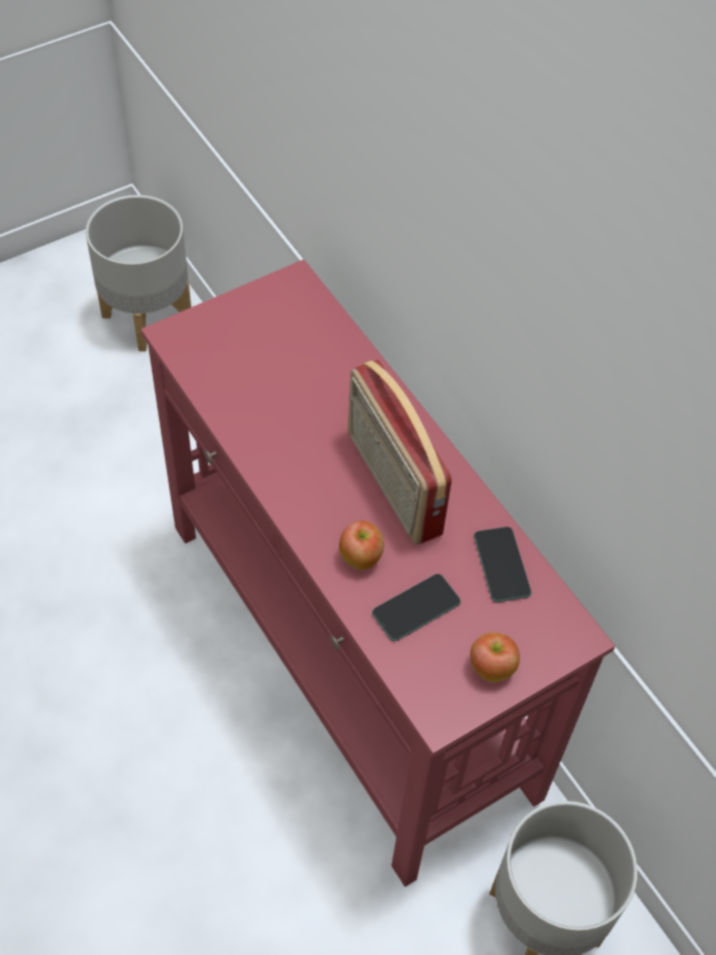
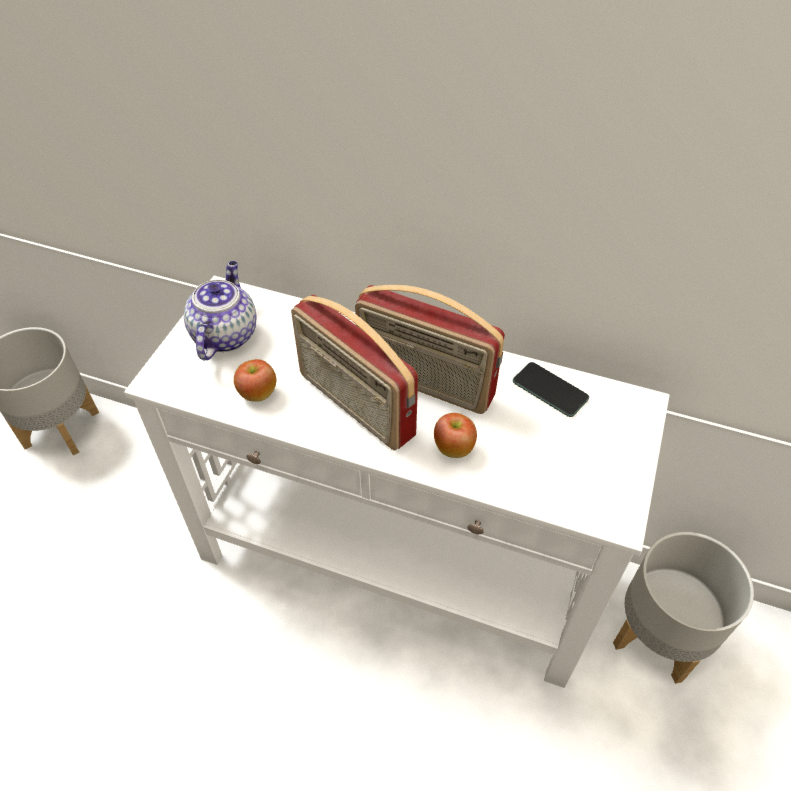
camera: 35 degrees left, 5 degrees down
red console table [141,259,615,887] -> white console table [124,276,670,688]
phone [372,574,461,641] -> none
apple [470,632,520,682] -> apple moved to [234,359,276,402]
none -> teapot [184,261,257,360]
none -> radio [291,295,418,450]

